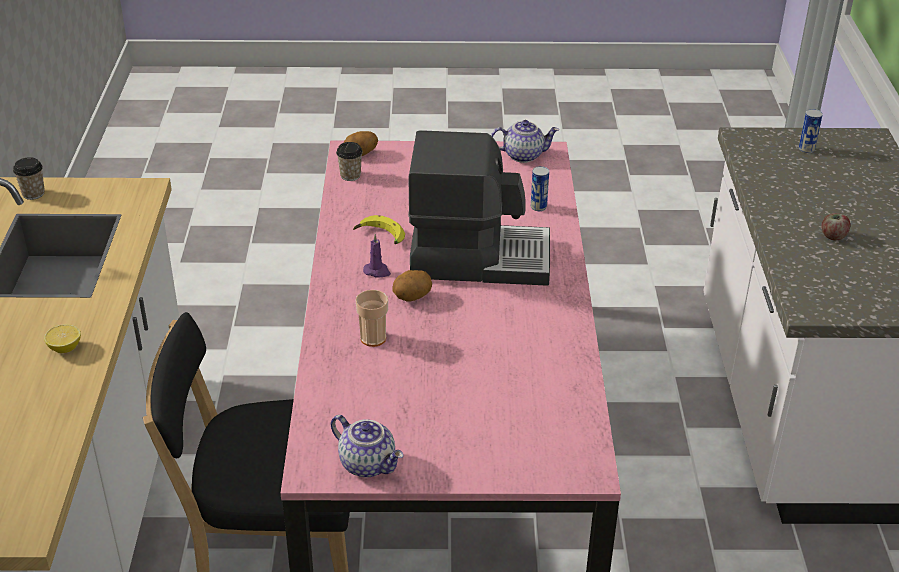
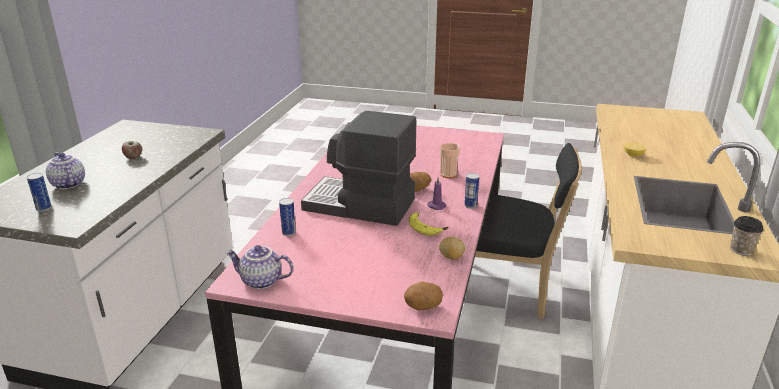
camera: 165 degrees left, 10 degrees down
teapot [331,415,403,477] -> teapot moved to [46,152,85,189]
cup [336,142,363,181] -> none
none -> potato [439,237,465,260]
none -> can [464,173,479,209]

